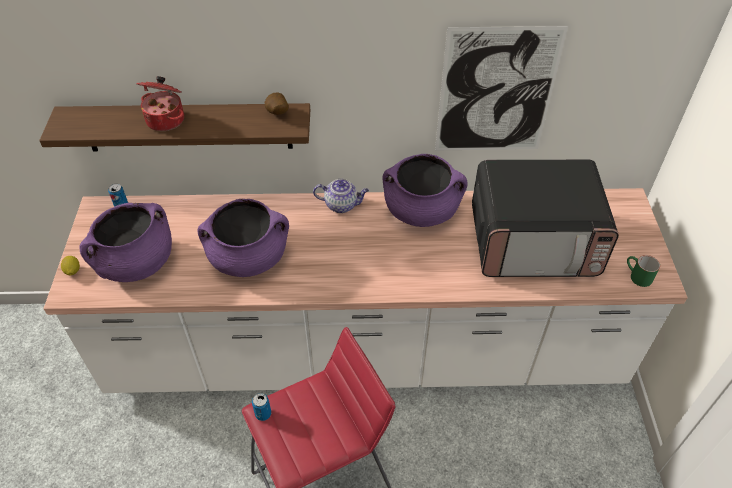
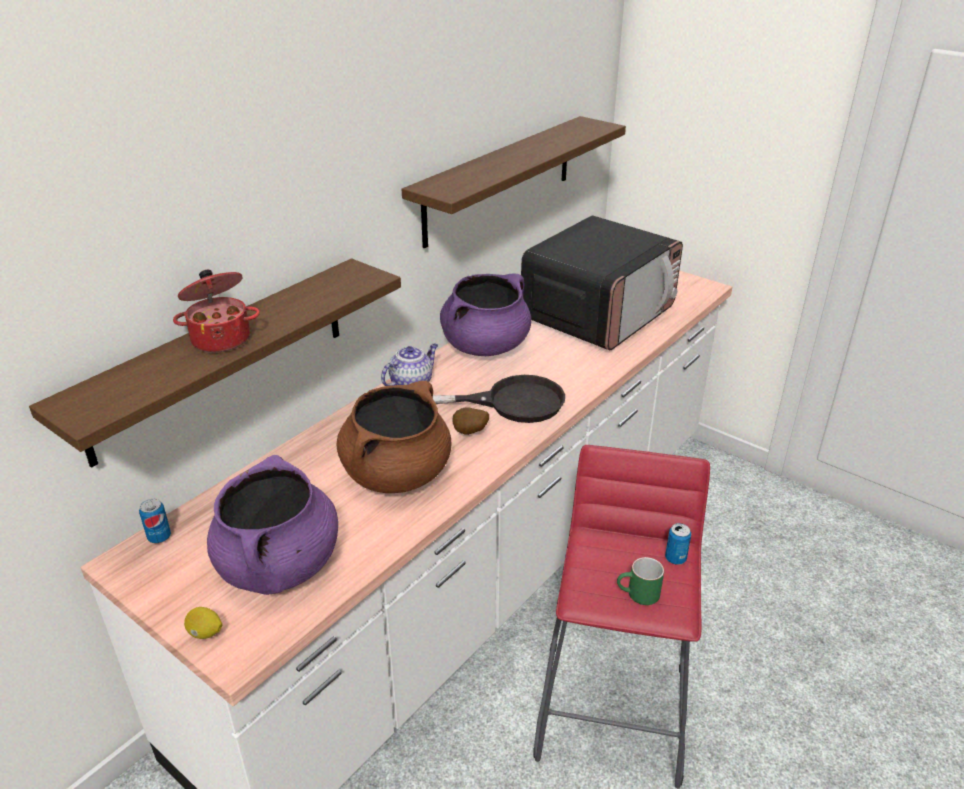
camera: 50 degrees left, 15 degrees down
purple cooking pot [198,199,289,277] -> brown cooking pot [337,381,452,493]
can [252,393,271,421] -> can moved to [665,523,691,565]
potato [265,92,289,115] -> potato moved to [453,407,489,435]
picture [435,26,568,150] -> shelf [402,116,626,248]
green mug [627,255,660,287] -> green mug moved to [617,557,664,605]
none -> black frying pan [433,375,565,423]

